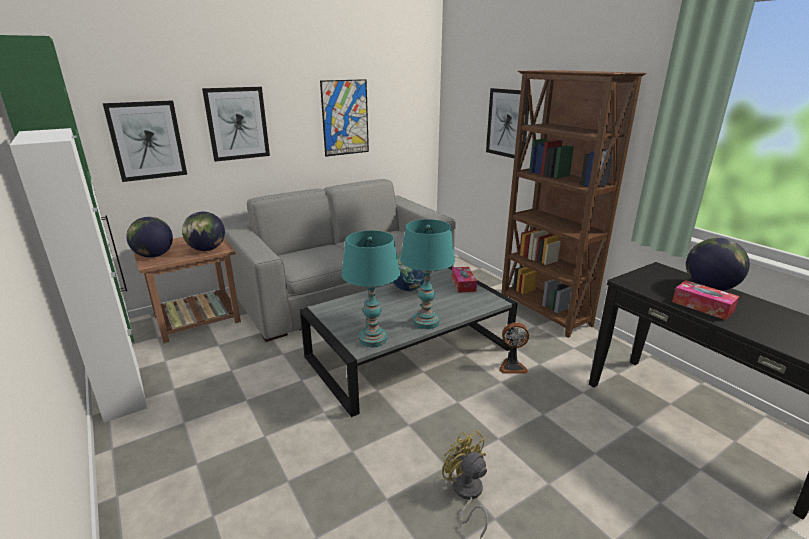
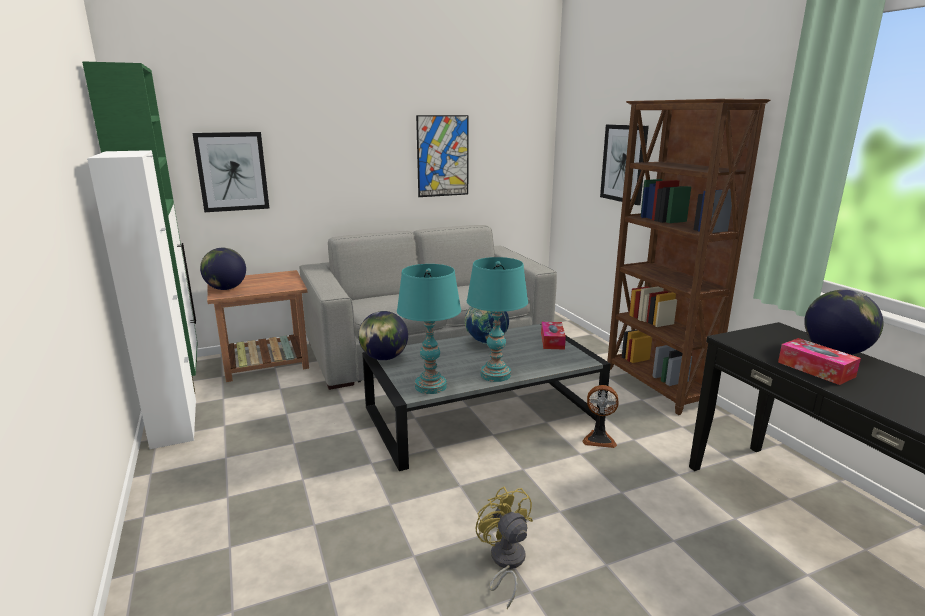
camera: 10 degrees right, 5 degrees down
globe [182,212,225,251] -> globe moved to [358,311,408,360]
picture [202,87,270,162] -> none

